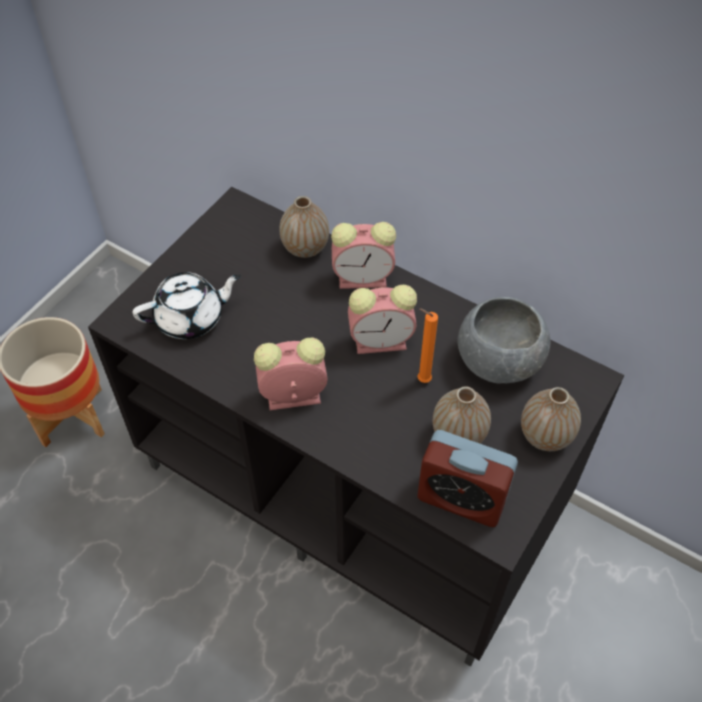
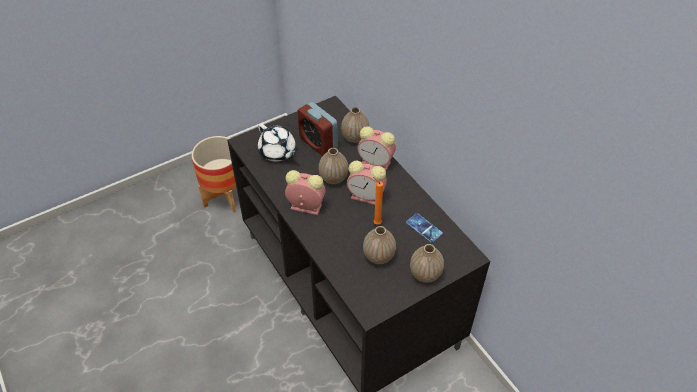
camera: 25 degrees right, 5 degrees down
white teapot [133,272,241,339] -> white teapot turned 45 degrees clockwise [258,123,296,161]
alarm clock [418,430,518,527] -> alarm clock moved to [297,102,338,156]
grey bowl [458,297,551,384] -> phone [406,213,443,243]
none -> vase [319,148,348,184]

